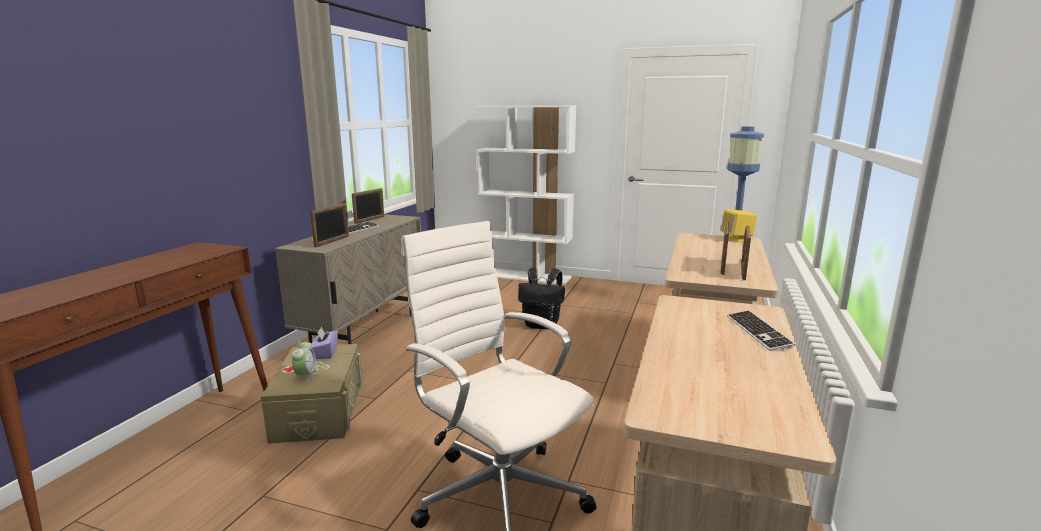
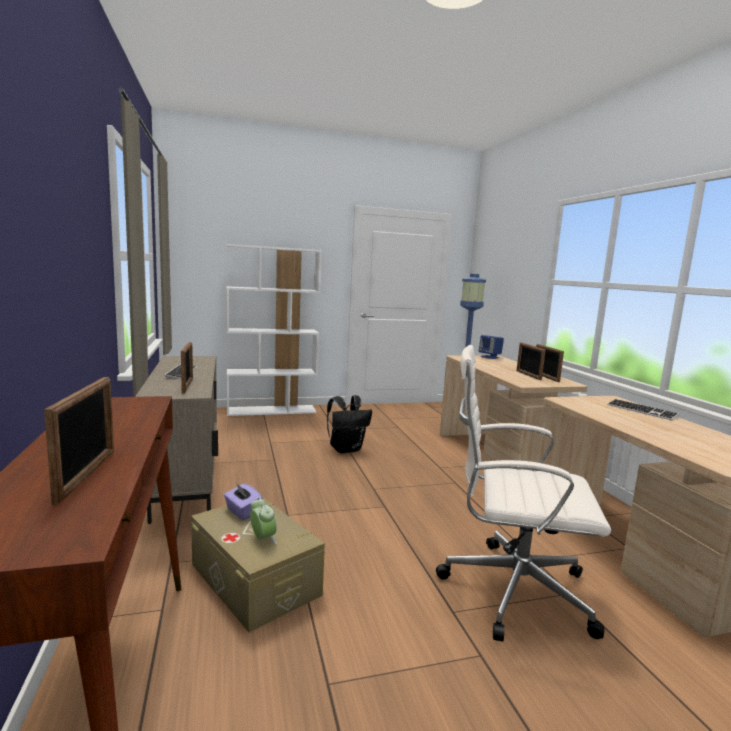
camera: 35 degrees left, 5 degrees down
picture frame [352,188,384,224] -> picture frame moved to [44,377,114,505]
yellow speaker [721,209,757,242] -> blue speaker [479,335,504,359]

